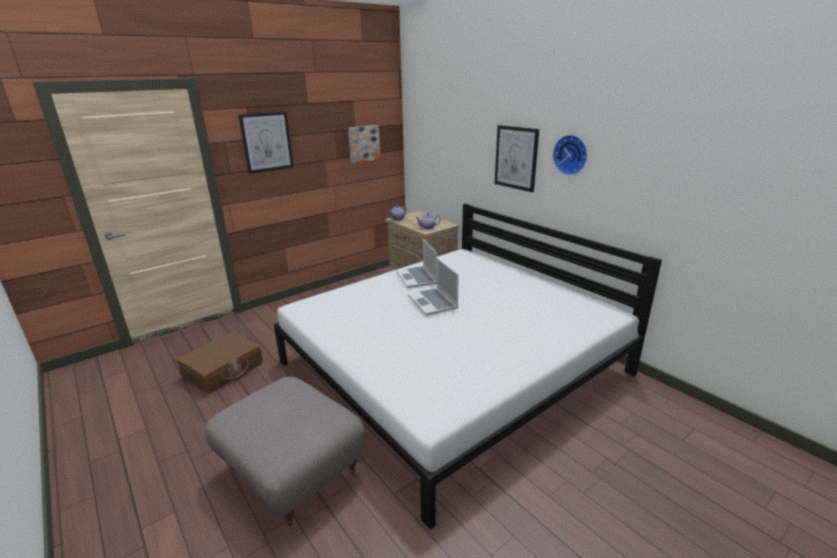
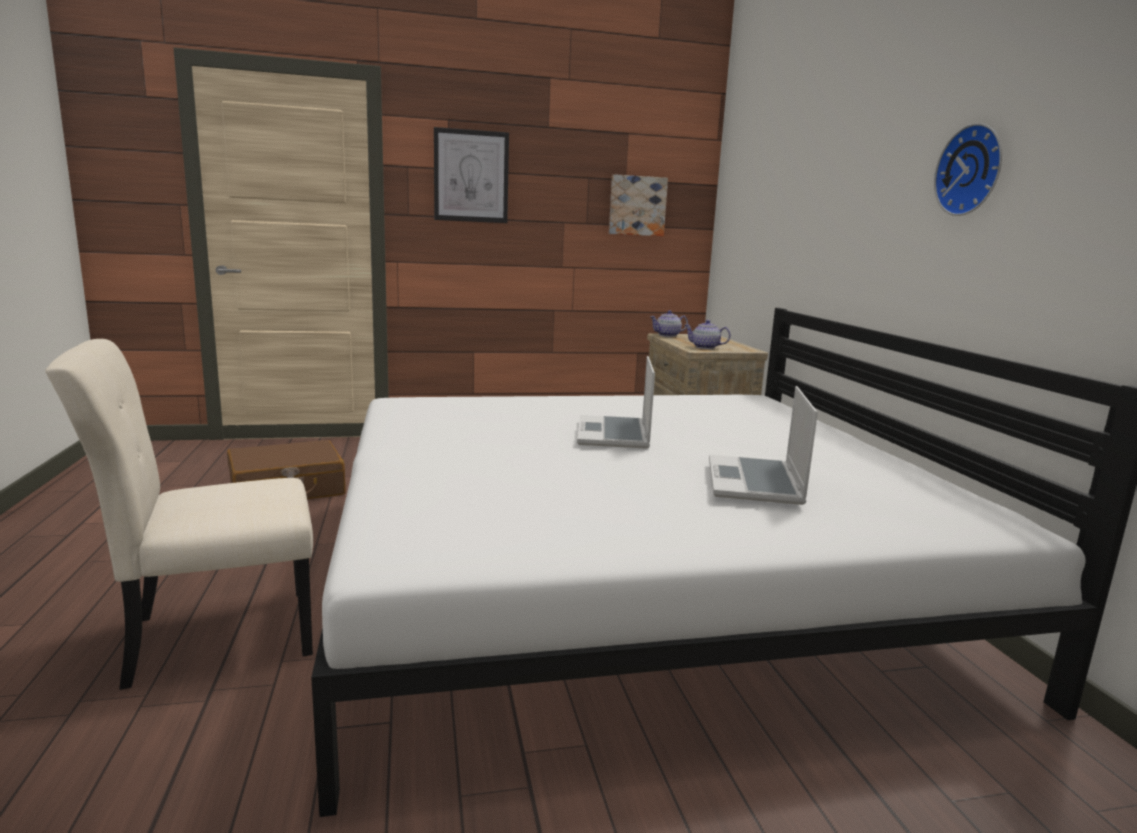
camera: 25 degrees right, 10 degrees down
grey ottoman [205,377,365,529] -> beige chair [45,339,313,690]
laptop [396,239,437,288] -> laptop moved to [709,386,818,505]
picture [495,125,539,192] -> none

